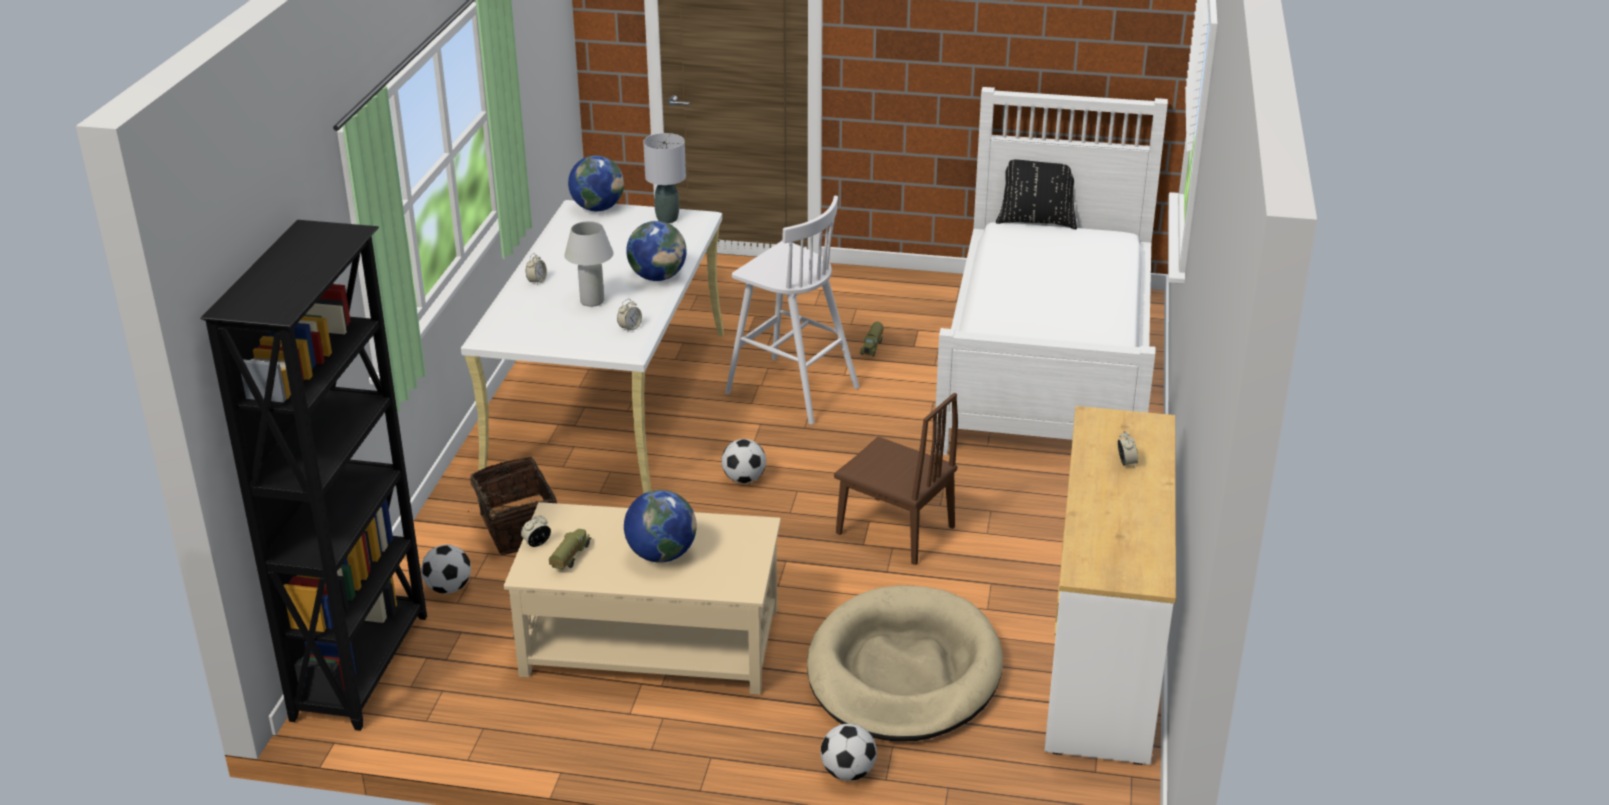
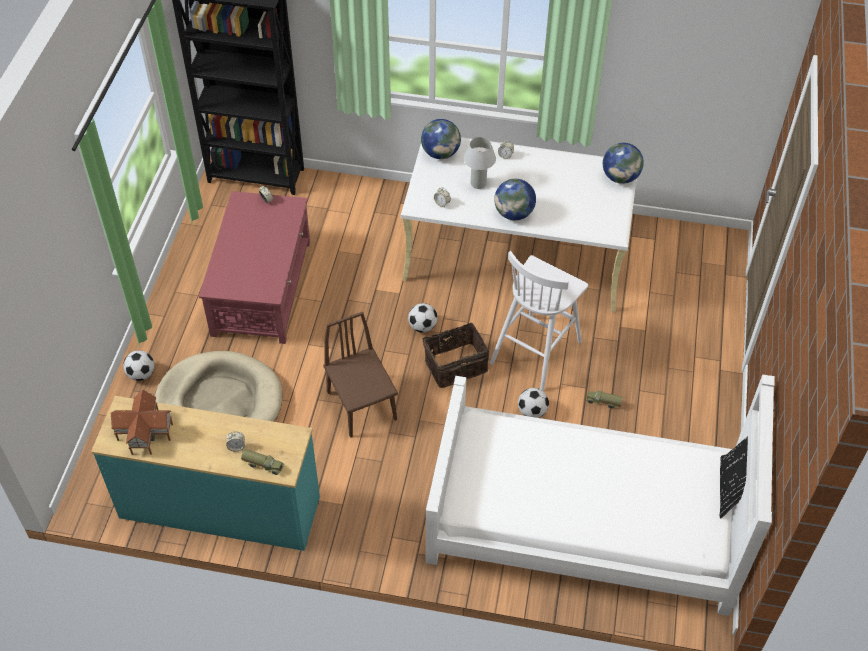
camera: 90 degrees right, 20 degrees up
football [421,545,471,594] -> football moved to [518,388,549,418]
basket [468,457,557,555] -> basket moved to [422,323,489,388]
beige coffee table [503,502,781,695] -> red coffee table [199,191,310,344]
toy truck [549,529,592,570] -> toy truck moved to [241,449,284,475]
globe [624,490,697,563] -> globe moved to [421,119,461,159]
grey table lamp [643,133,686,223] -> none
brown chair [834,393,958,565] -> brown chair turned 120 degrees clockwise [323,312,398,438]
white dresser [1045,406,1176,765] -> turquoise dresser [91,396,320,551]
none -> toy house [111,390,173,455]

